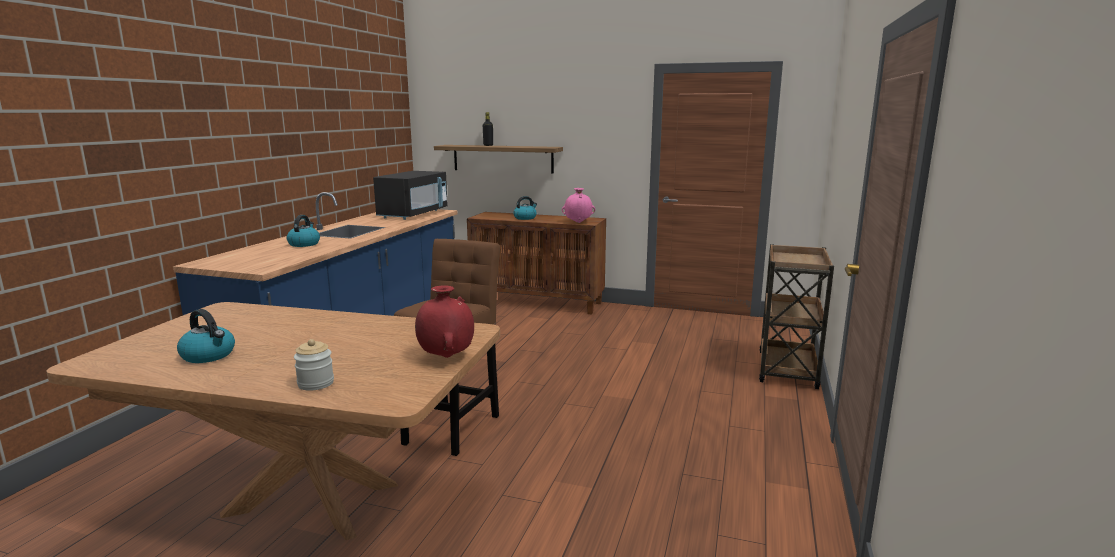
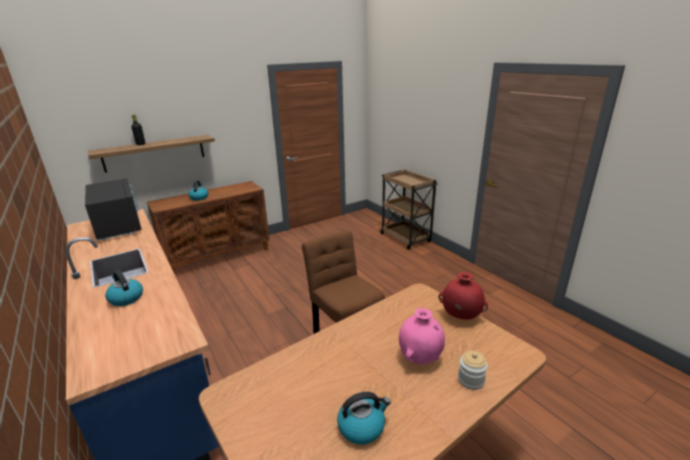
camera: 50 degrees left, 10 degrees up
pink vase [562,188,595,223] -> pink vase moved to [399,308,445,364]

